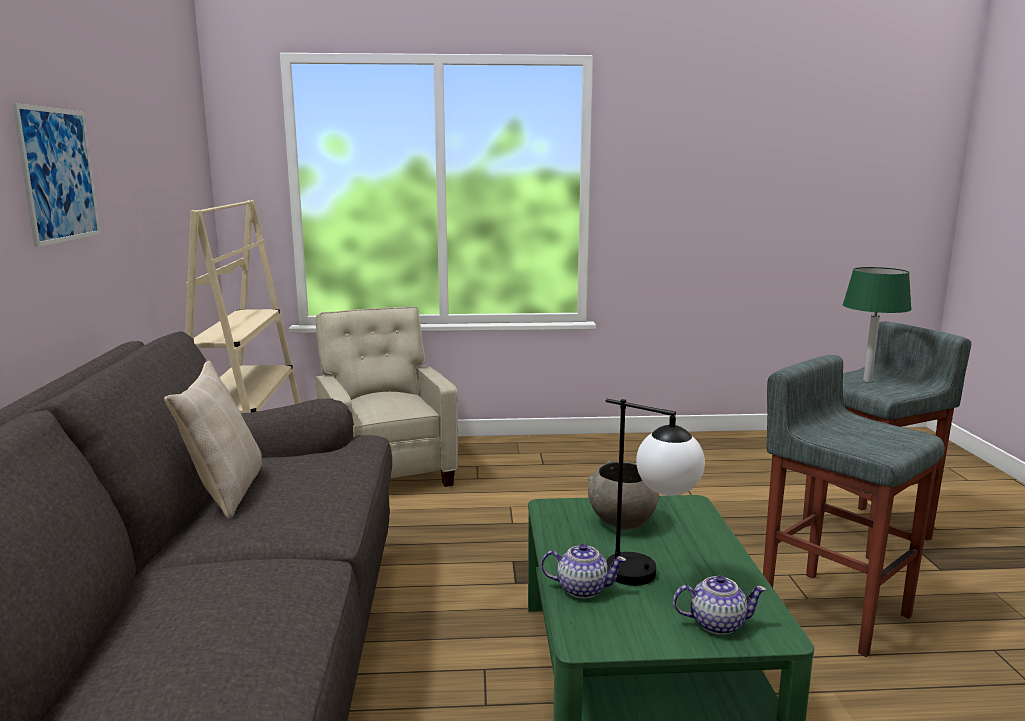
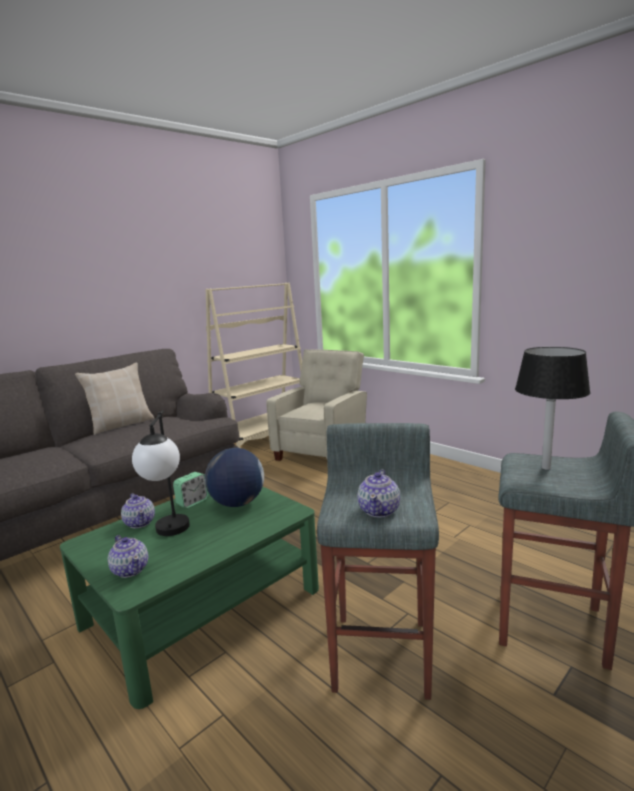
camera: 50 degrees right, 0 degrees up
picture [12,103,101,247] -> none
grey bowl [588,460,659,530] -> globe [205,448,264,507]
green table lamp [843,267,912,382] -> black table lamp [515,347,591,470]
none -> alarm clock [173,472,209,508]
none -> teapot [357,469,400,517]

